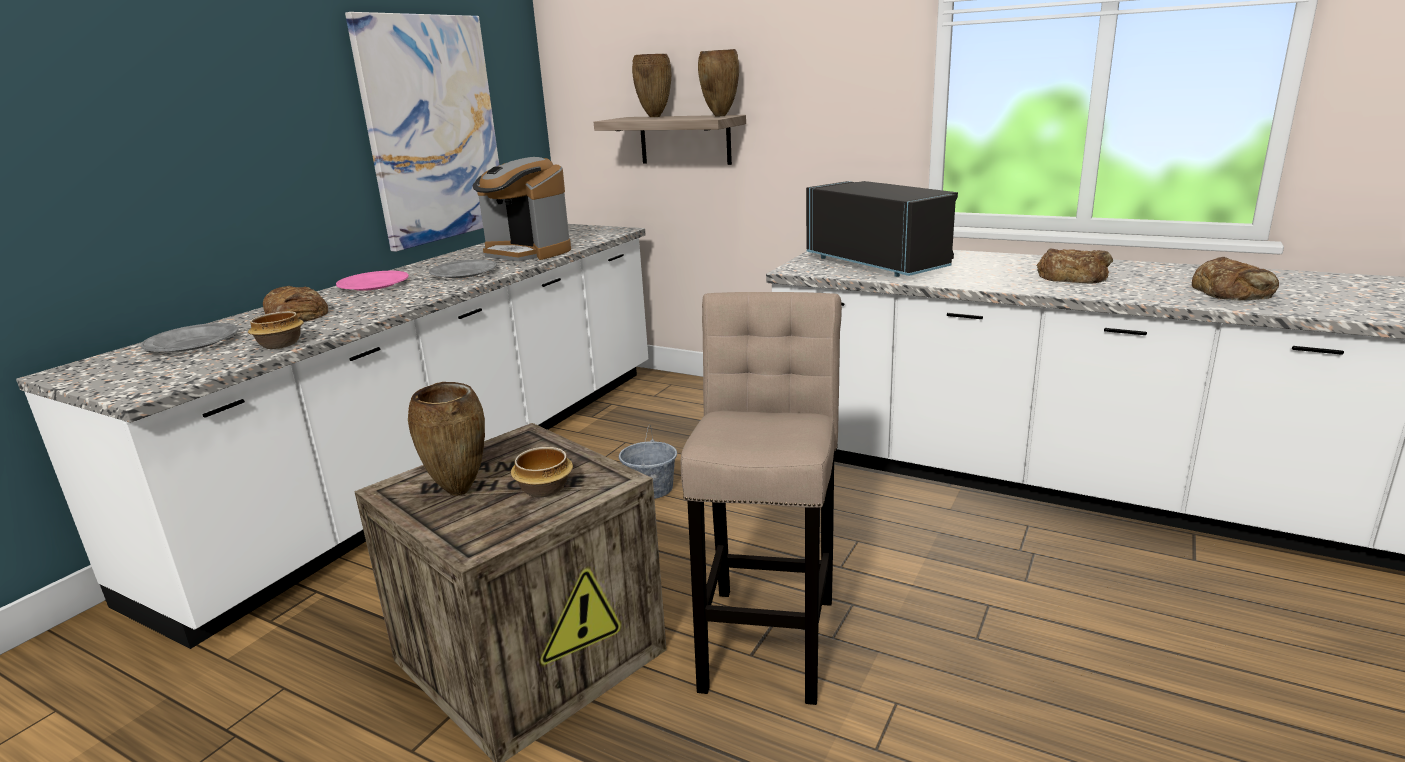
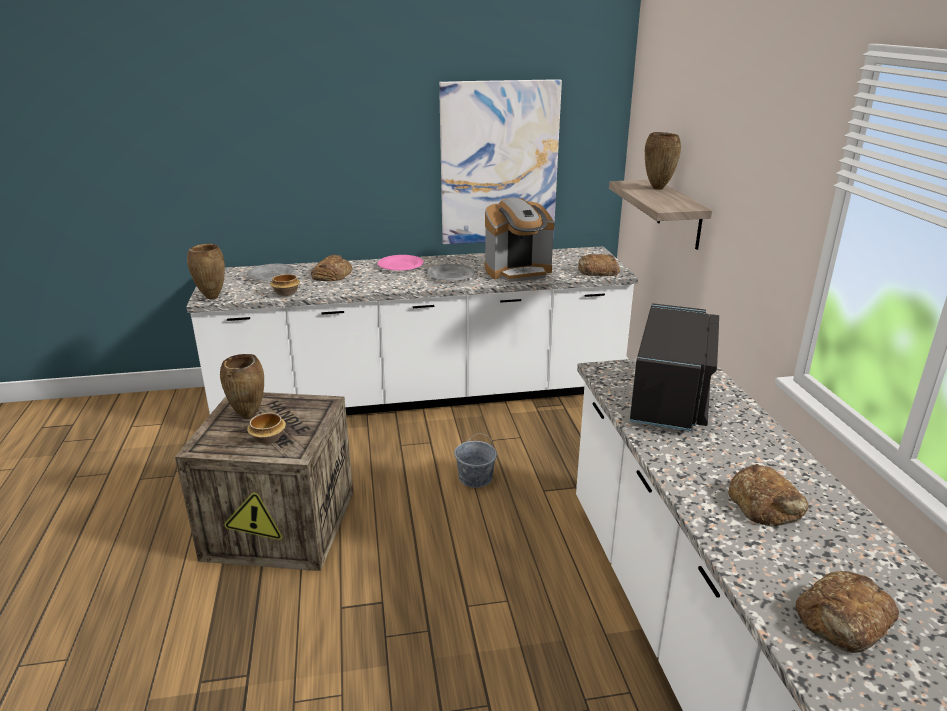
camera: 50 degrees right, 5 degrees up
coffee machine [473,157,571,262] -> coffee machine turned 105 degrees counterclockwise [485,198,555,282]
beige stool [681,292,842,705] -> none
brown vase [698,49,739,117] -> brown vase moved to [187,244,225,300]
none -> bread [578,254,620,276]

